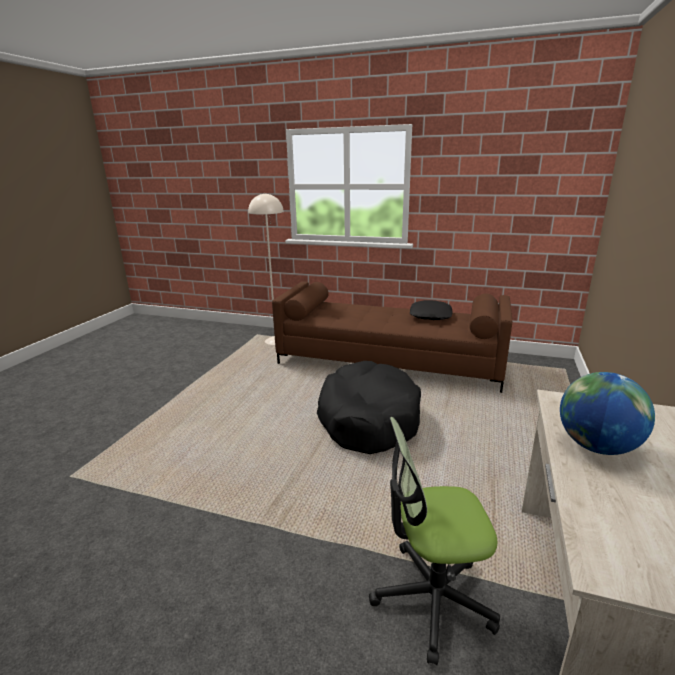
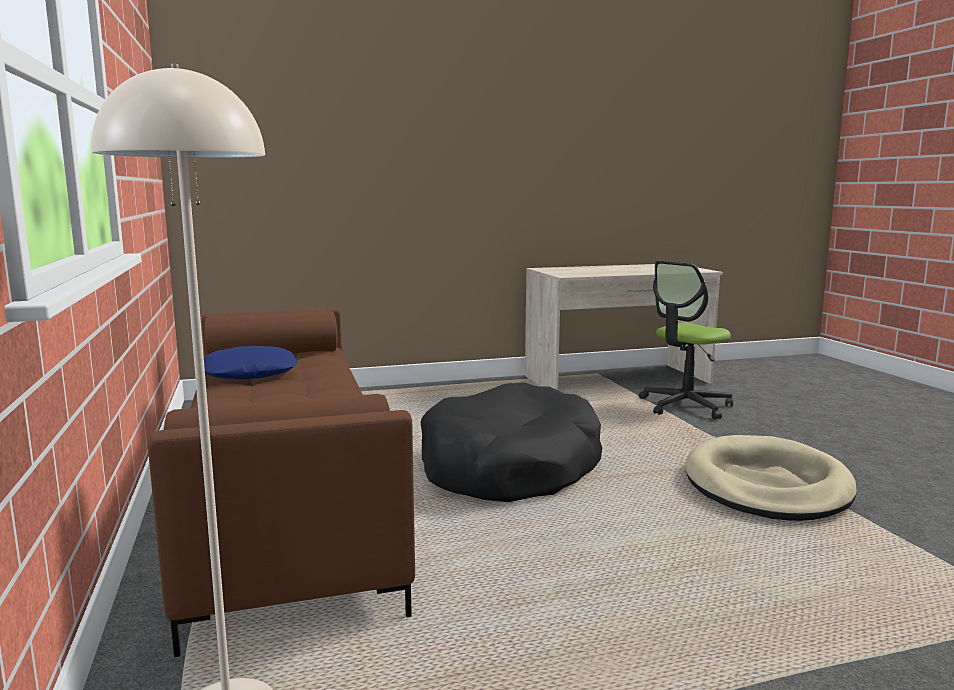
camera: 125 degrees left, 10 degrees down
office chair [369,417,500,665] -> office chair turned 90 degrees clockwise [639,261,733,419]
black pillow [410,300,453,320] -> blue pillow [204,346,298,379]
globe [560,372,655,455] -> none
none -> beige dog bed [685,435,857,521]

